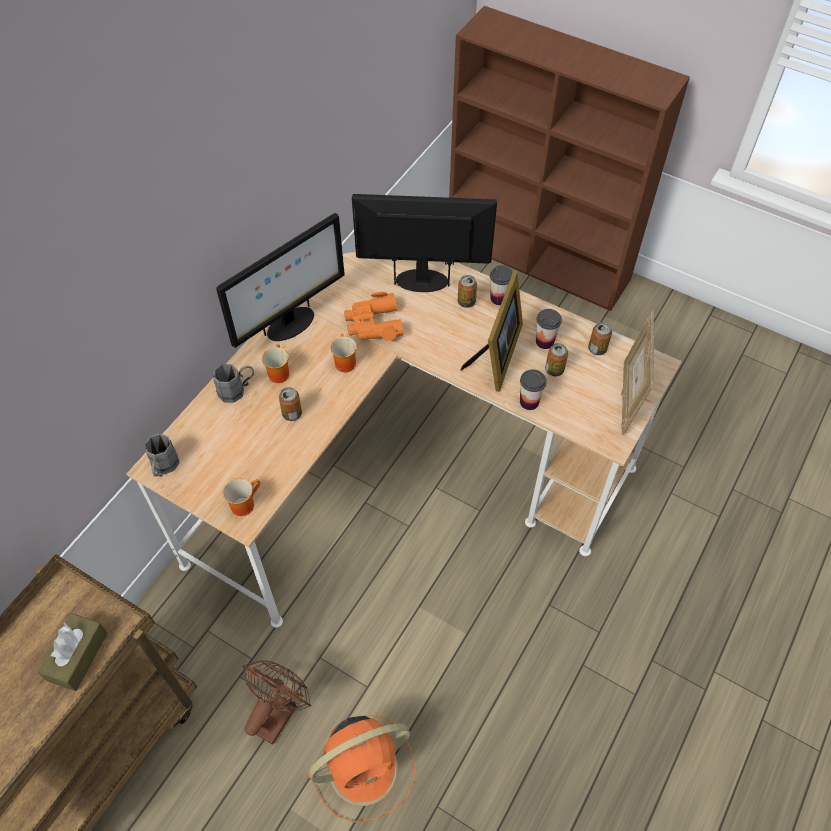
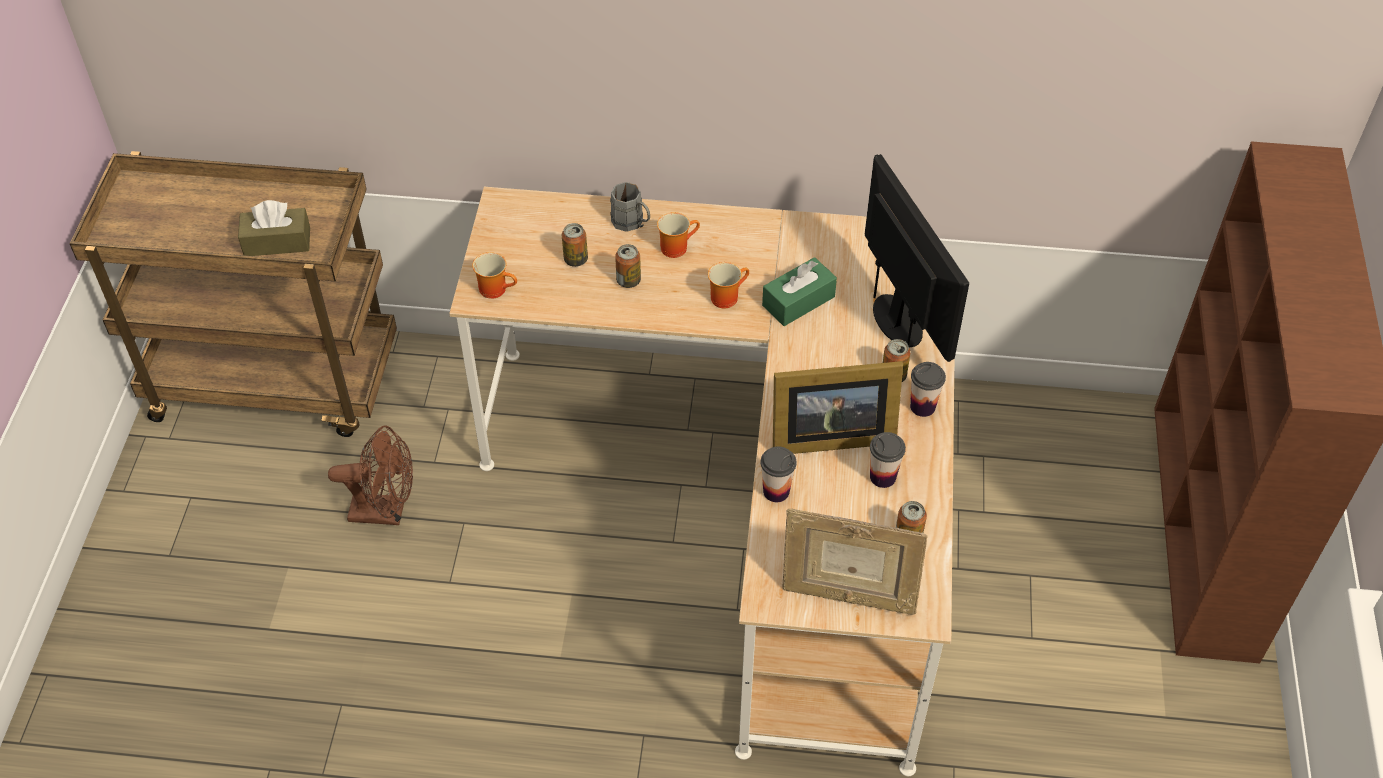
camera: 65 degrees right, 5 degrees down
grey mug [145,434,180,476] -> none
monitor [216,213,345,348] -> none
orange fan [307,714,415,822] -> none
orange binoculars [344,292,404,341] -> green tissue box [762,257,837,326]
can [545,343,568,376] -> can moved to [562,223,588,267]
picture frame [621,311,654,435] -> picture frame turned 150 degrees counterclockwise [782,509,928,615]

